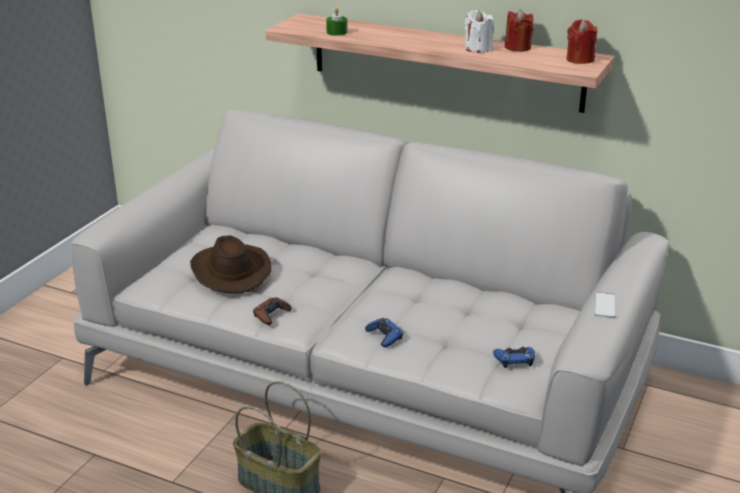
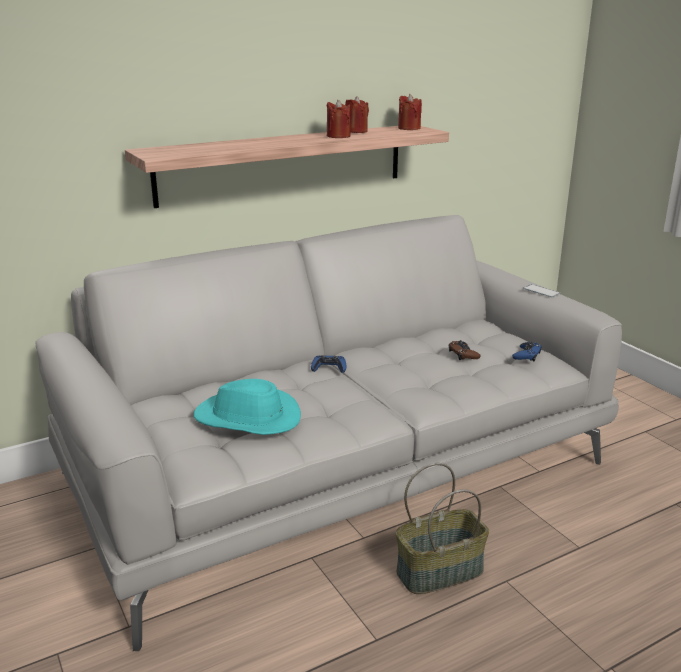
camera: 55 degrees left, 5 degrees down
brown hat [190,236,272,294] -> turquoise hat [194,379,301,435]
brown game controller [253,297,292,325] -> brown game controller moved to [449,340,481,360]
green candle [326,8,347,36] -> none
blue game controller [365,318,403,347] -> blue game controller moved to [311,355,346,373]
white candle [465,10,494,53] -> red candle [327,100,350,138]

